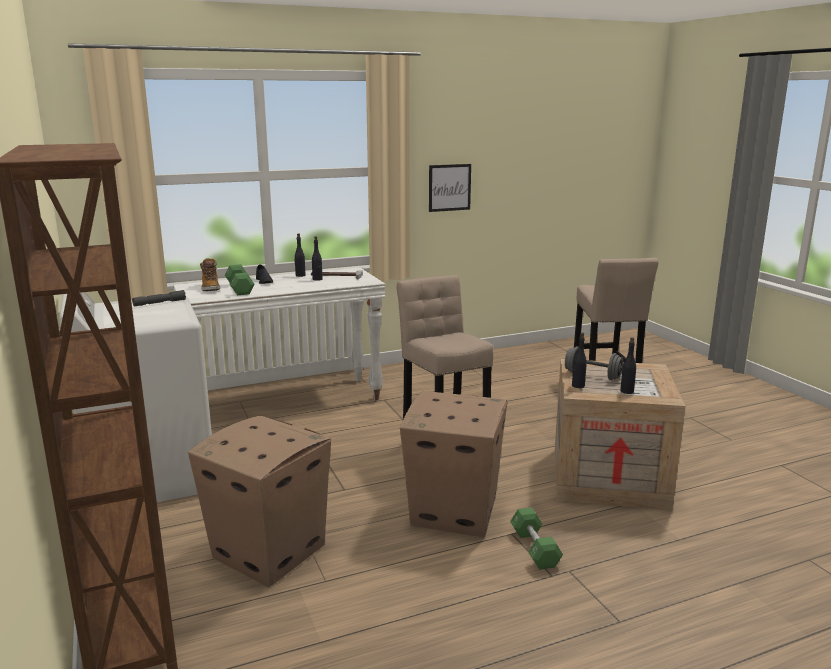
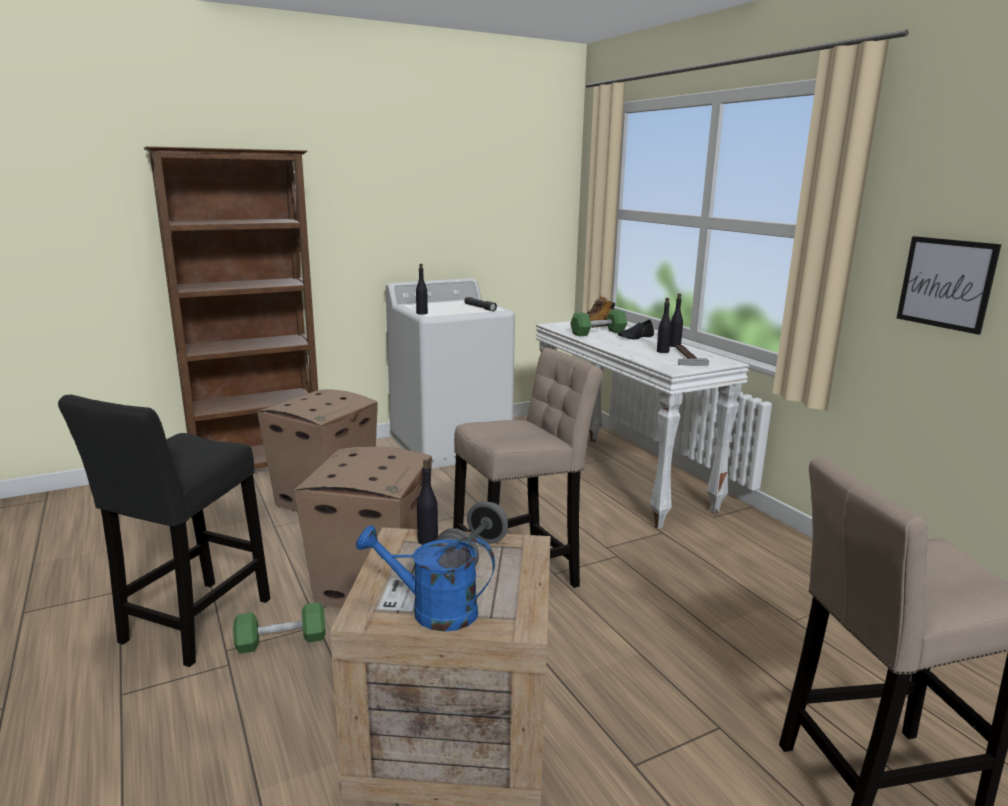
camera: 85 degrees right, 0 degrees up
black bottle [620,337,636,394] -> black bottle moved to [416,264,428,315]
none -> black stool [58,395,270,667]
none -> blue watering can [356,525,495,632]

